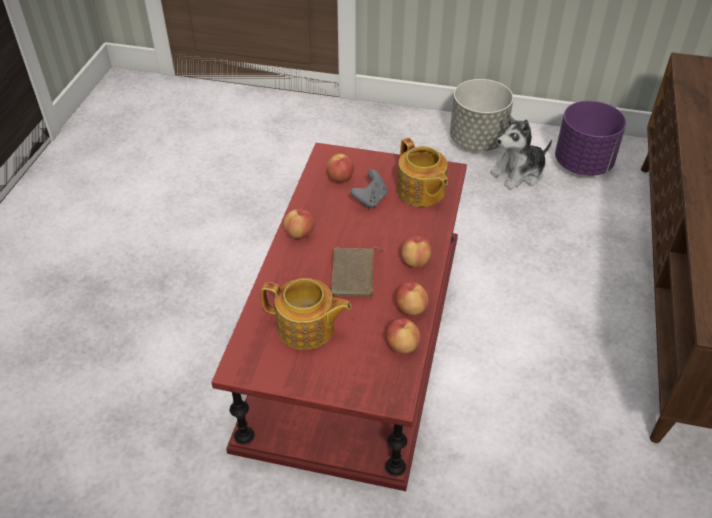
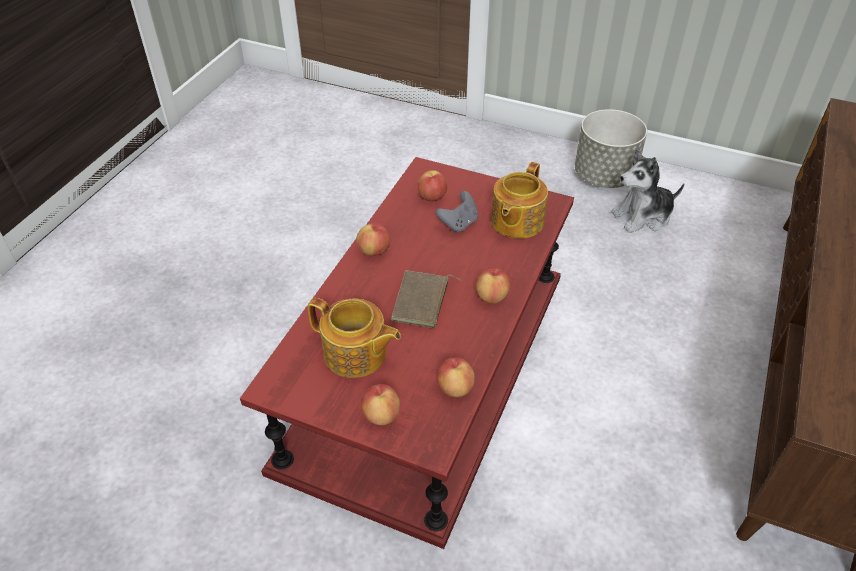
camera: 10 degrees right, 0 degrees up
apple [396,282,428,316] -> apple moved to [361,384,400,425]
teapot [397,138,448,207] -> teapot turned 45 degrees clockwise [491,162,548,239]
purple planter [555,101,626,176] -> none

